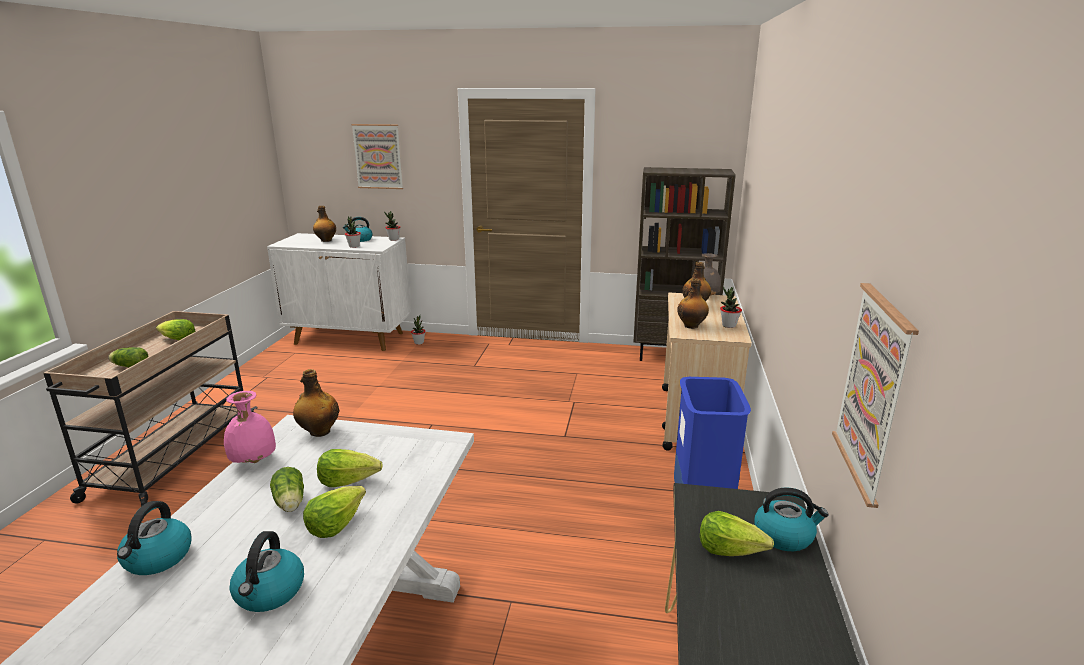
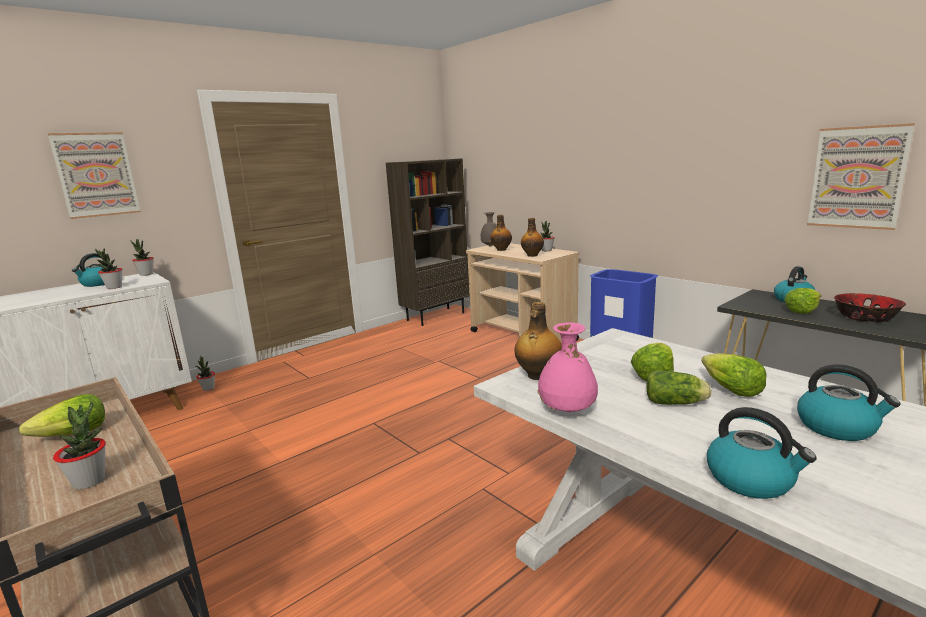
camera: 50 degrees left, 5 degrees down
lettuce [108,347,149,367] -> potted plant [53,402,106,489]
bottle [313,206,336,242] -> none
none -> bowl [834,293,906,322]

